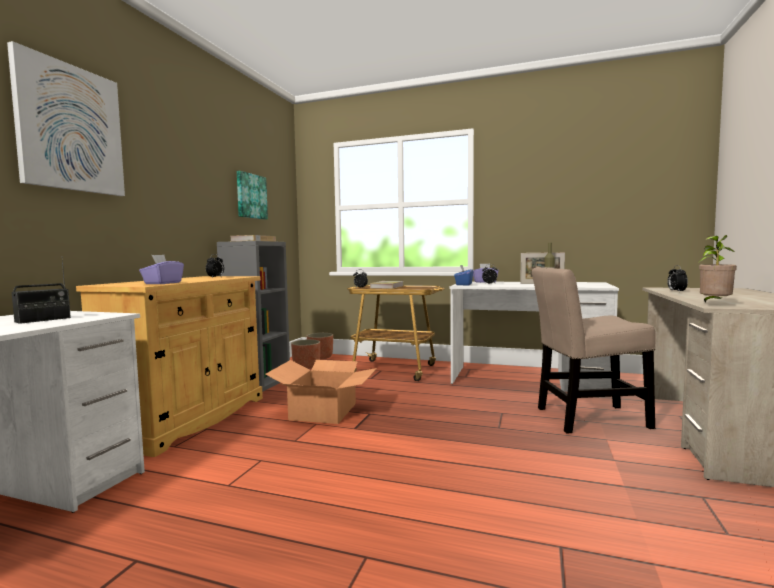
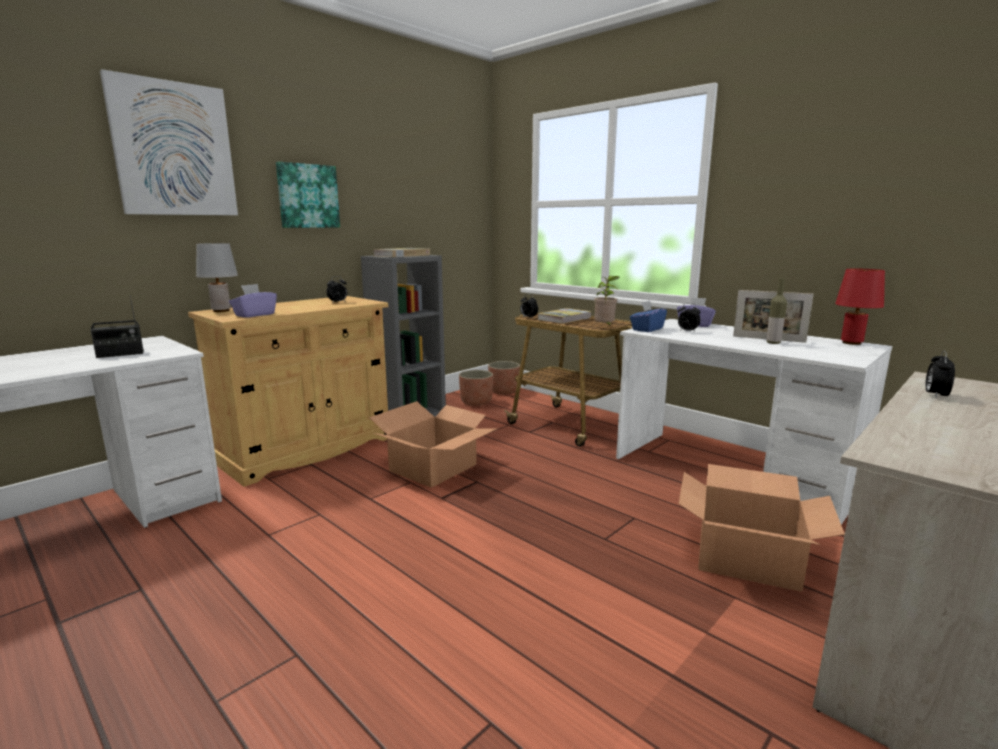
camera: 25 degrees right, 10 degrees up
picture [237,171,268,219] -> picture moved to [276,162,340,228]
beige chair [532,267,656,434] -> cardboard box [679,464,845,592]
potted plant [698,235,737,302] -> potted plant moved to [594,276,619,325]
none -> grey table lamp [196,243,238,312]
none -> red table lamp [835,269,885,345]

